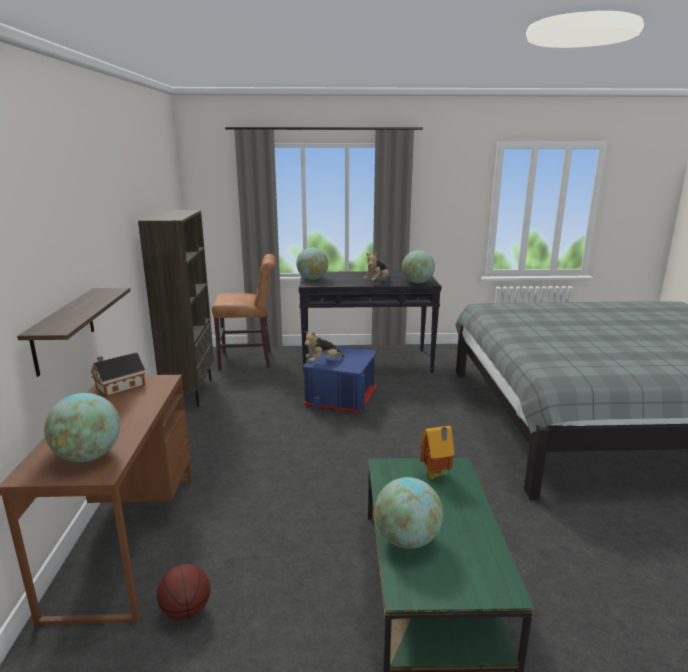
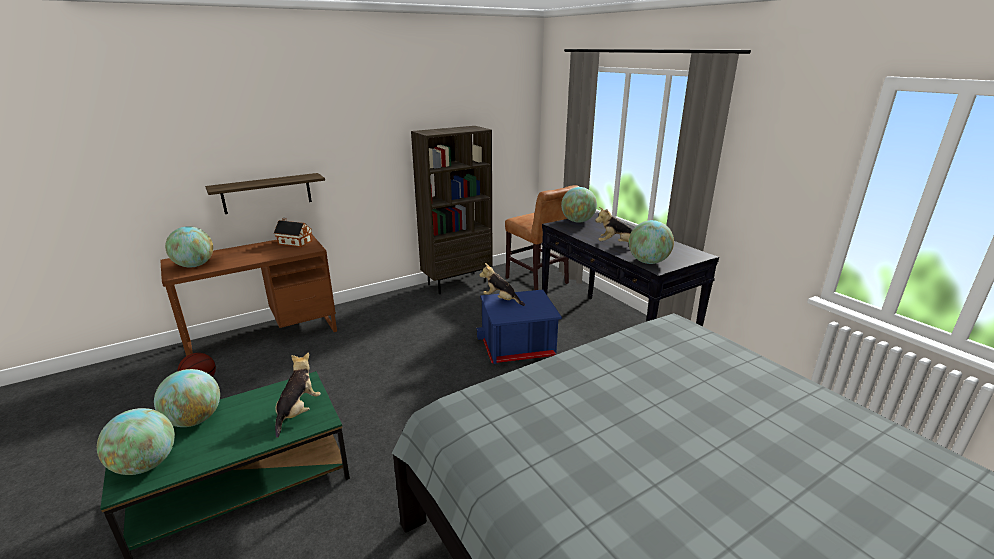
camera: 60 degrees right, 5 degrees up
toy house [420,426,455,479] -> plush toy [275,353,321,438]
none -> globe [97,408,175,475]

